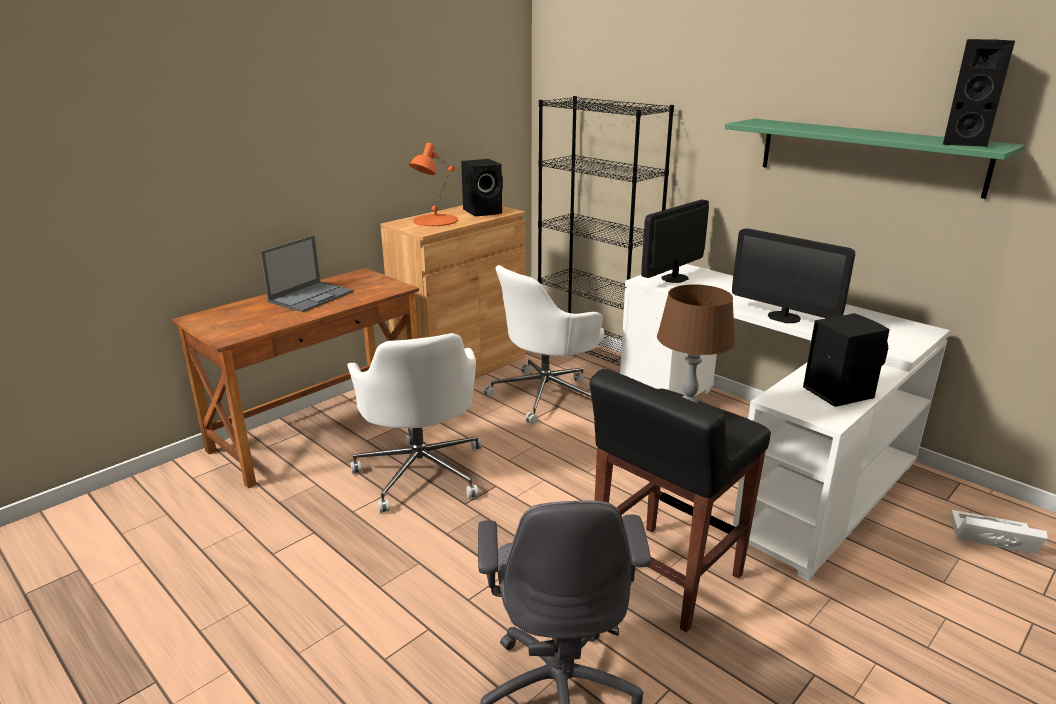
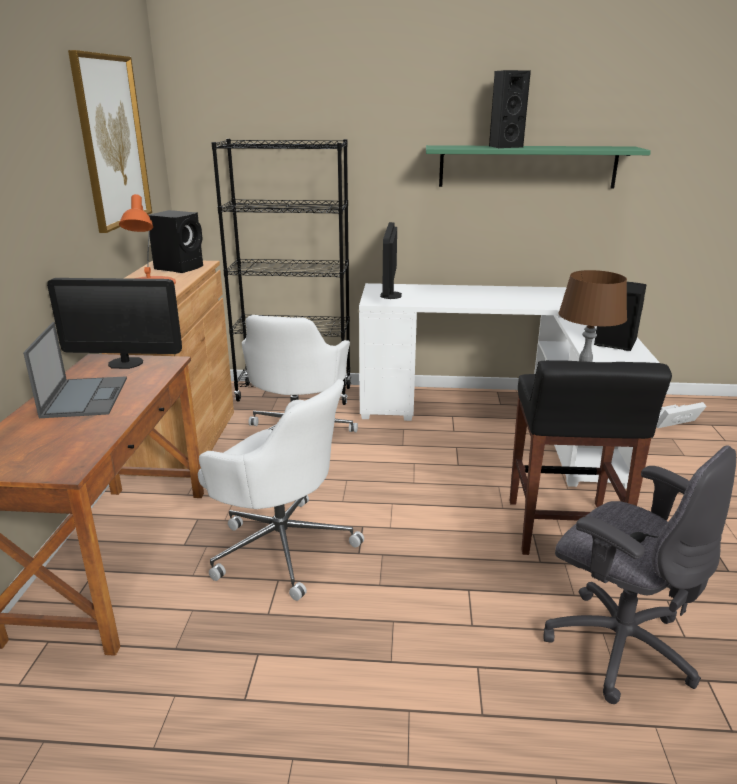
camera: 40 degrees left, 0 degrees up
monitor [732,228,855,323] -> monitor moved to [47,278,182,369]
black speaker [943,39,1015,147] -> black speaker moved to [489,70,531,148]
none -> picture [68,50,152,233]

